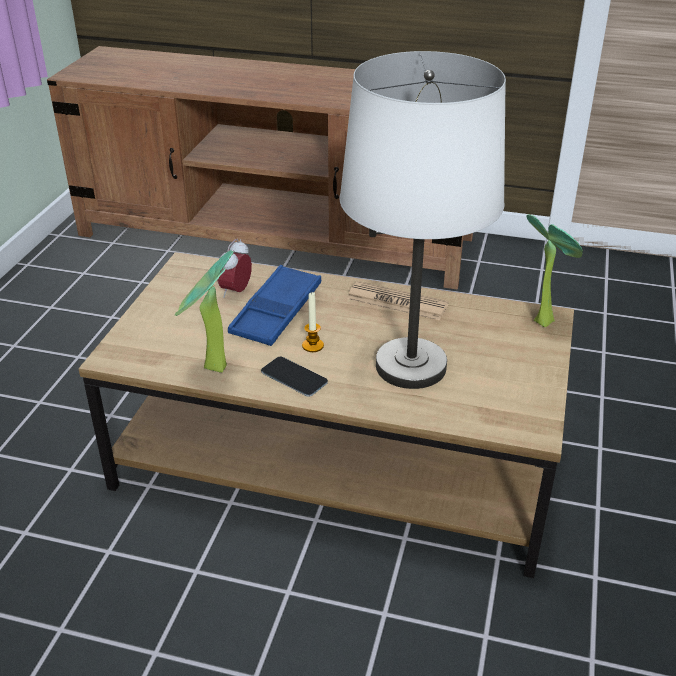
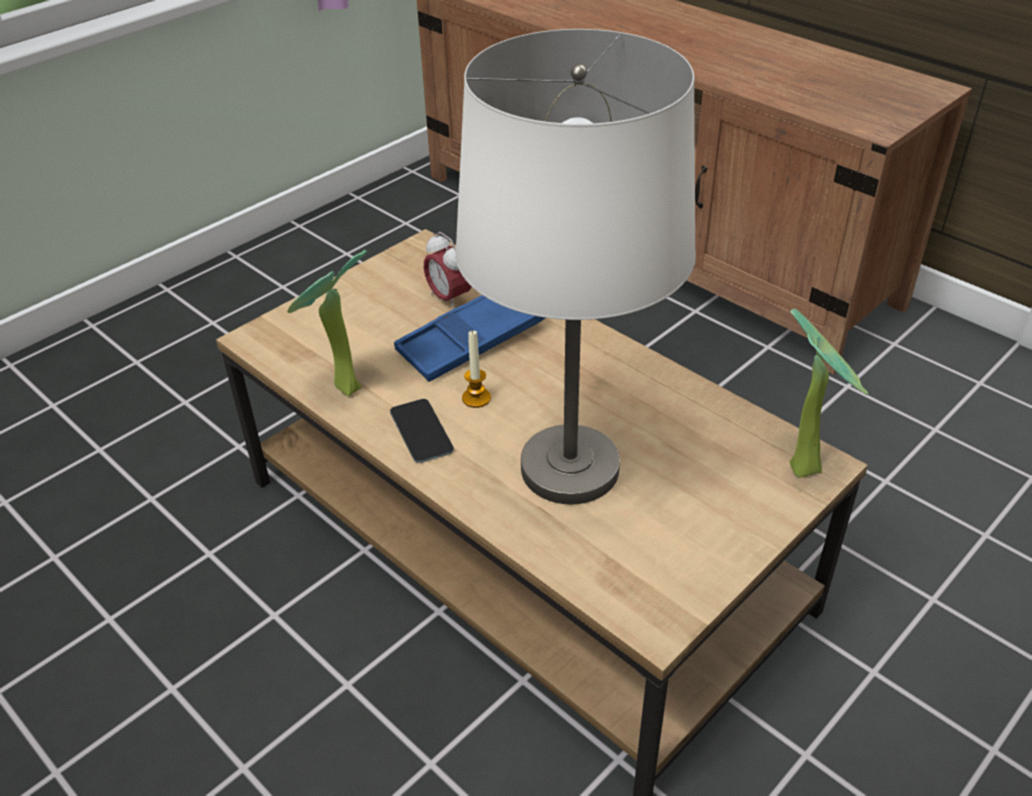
camera: 30 degrees right, 5 degrees up
alarm clock [217,239,252,298] -> alarm clock turned 90 degrees counterclockwise [424,232,472,309]
newspaper [347,281,449,320] -> none

